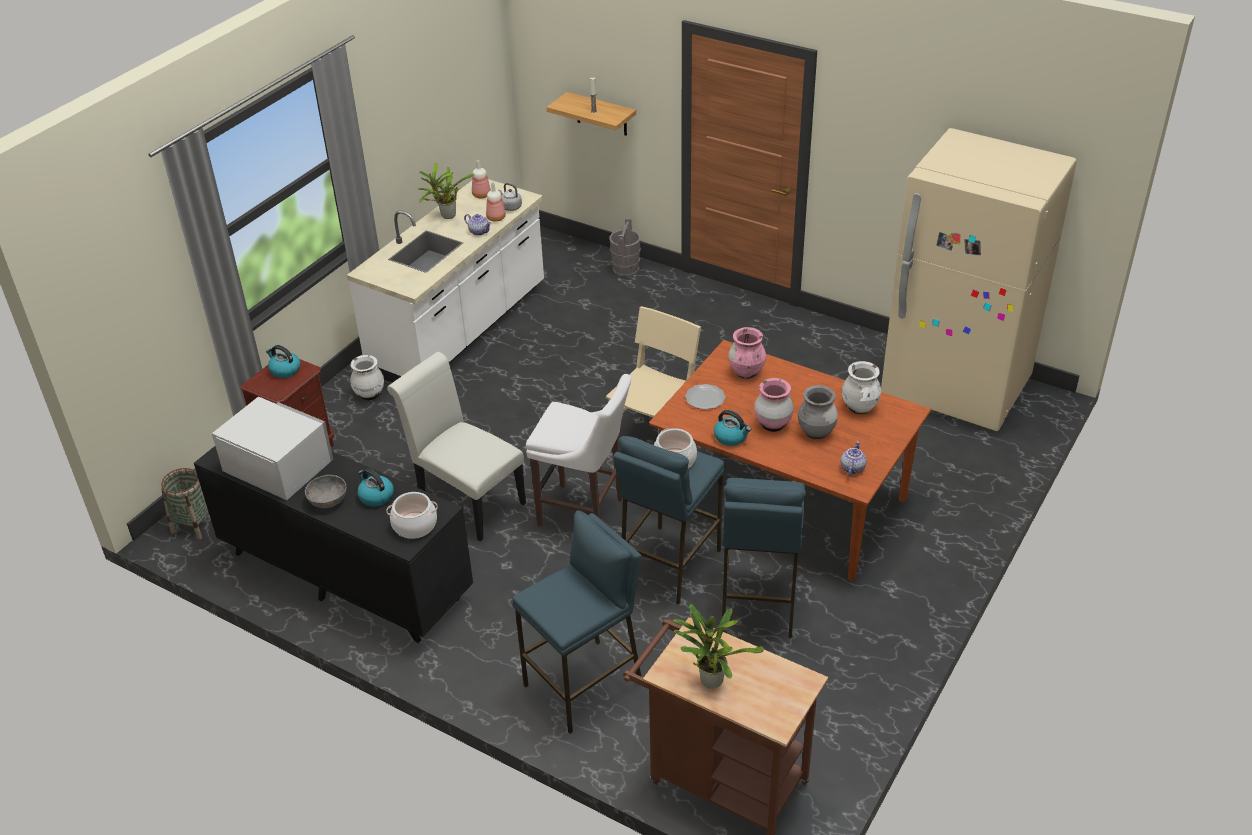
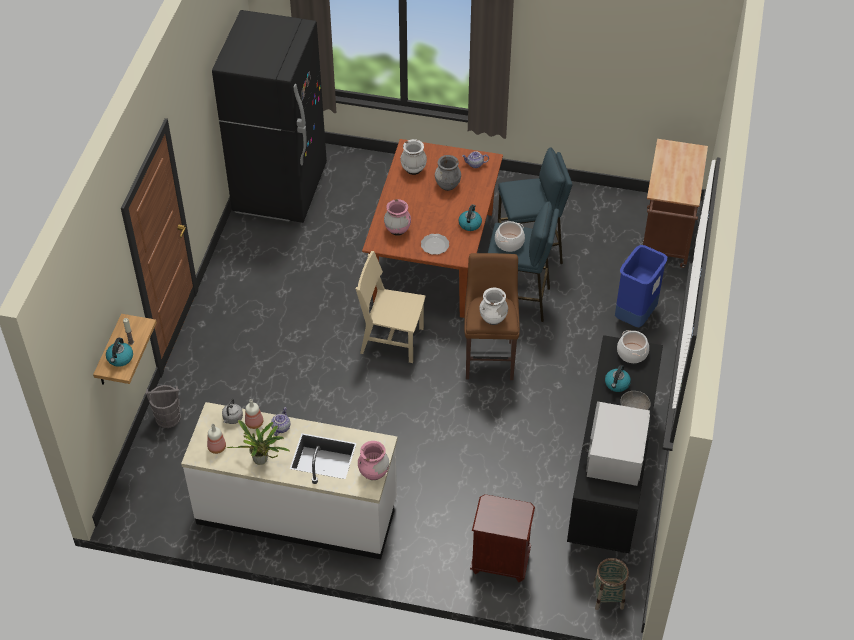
camera: 110 degrees left, 10 degrees up
kettle [266,345,300,378] -> kettle moved to [106,338,133,367]
white vase [350,355,384,400] -> white vase moved to [480,288,508,325]
white chair [387,352,526,541] -> none
blue stool [512,510,642,734] -> blue trash can [615,245,667,327]
white stool [526,374,631,526] -> brown stool [464,253,520,380]
potted plant [673,604,764,689] -> none
pink vase [754,378,794,432] -> pink vase moved to [358,441,389,480]
beige fridge [881,128,1077,431] -> black fridge [212,10,327,223]

